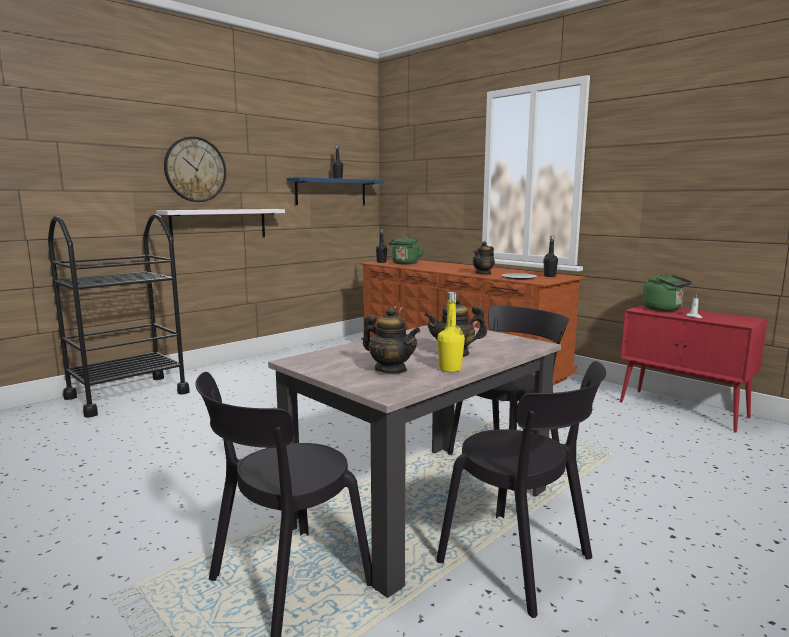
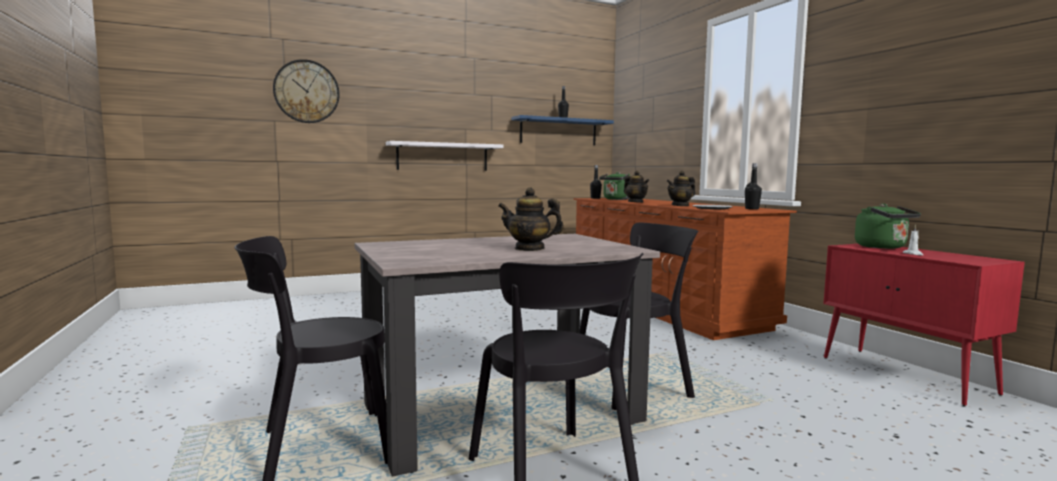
camera: 20 degrees right, 5 degrees down
black cart [48,214,190,418] -> none
wall clock [164,137,226,202] -> wall clock moved to [273,59,340,123]
teapot [363,306,420,373] -> teapot moved to [624,171,649,203]
yellow bottle [437,292,465,372] -> none

